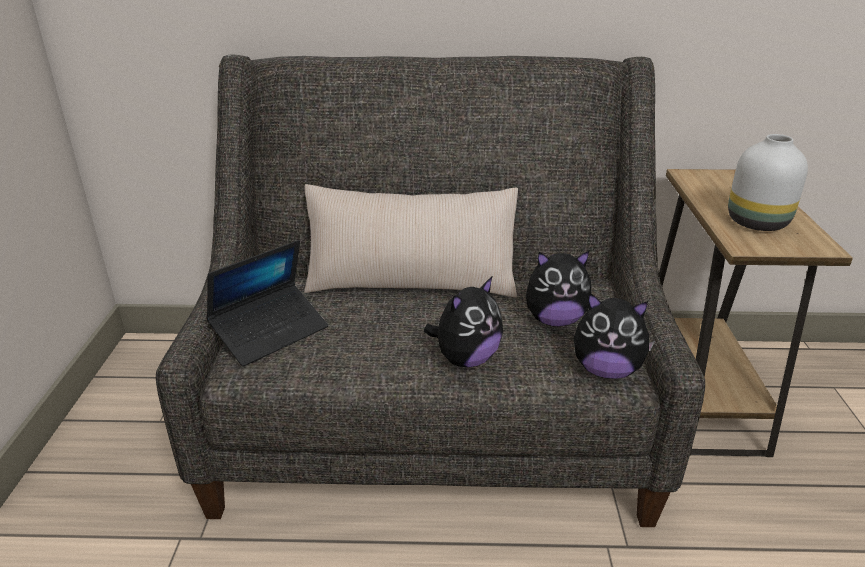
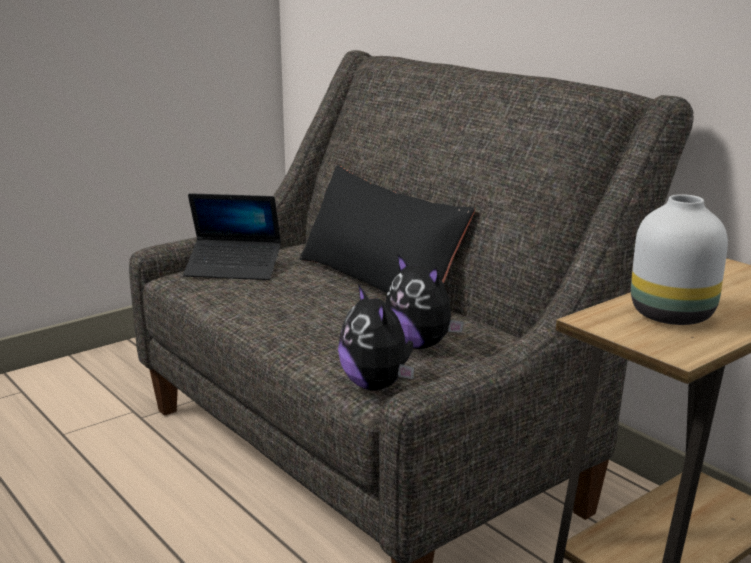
camera: 50 degrees right, 10 degrees down
beige pillow [304,184,518,297] -> black pillow [300,165,475,293]
plush toy [424,277,503,367] -> none

